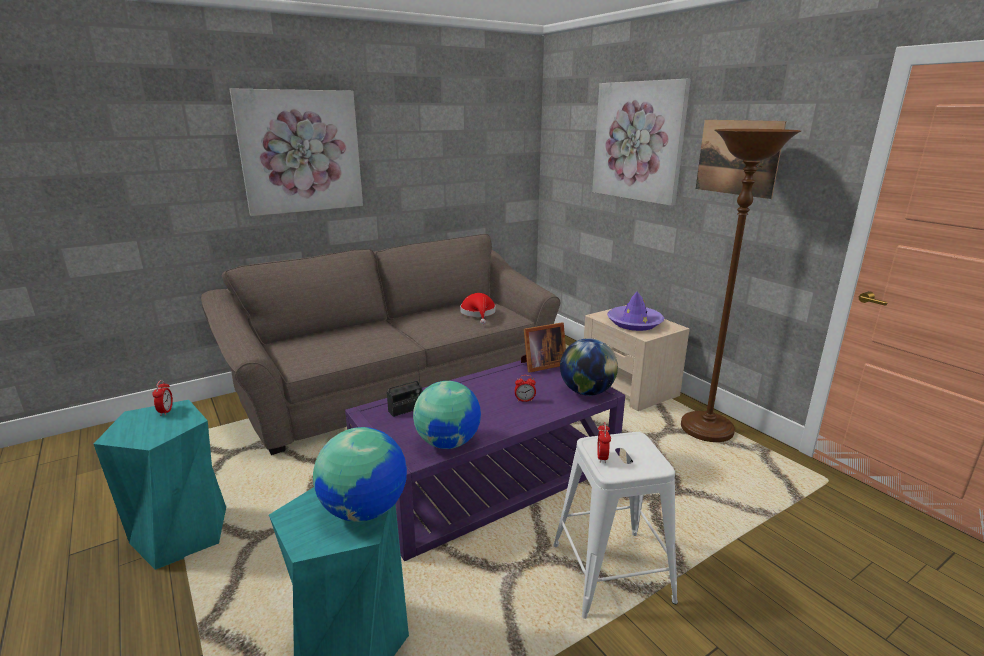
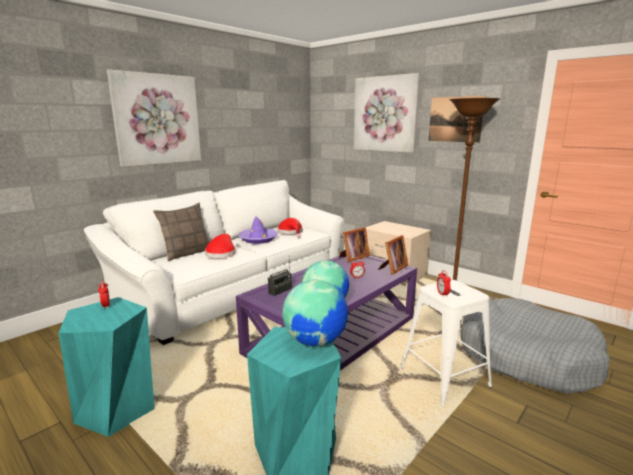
camera: 15 degrees left, 5 degrees down
brown sofa [201,234,560,455] -> white sofa [84,180,344,345]
globe [560,338,618,396] -> picture frame [378,235,408,274]
purple hat [607,292,664,331] -> purple hat moved to [238,216,278,244]
none -> pillow [153,203,209,261]
none -> red hat [205,234,236,258]
none -> grey dog bed [460,298,610,394]

